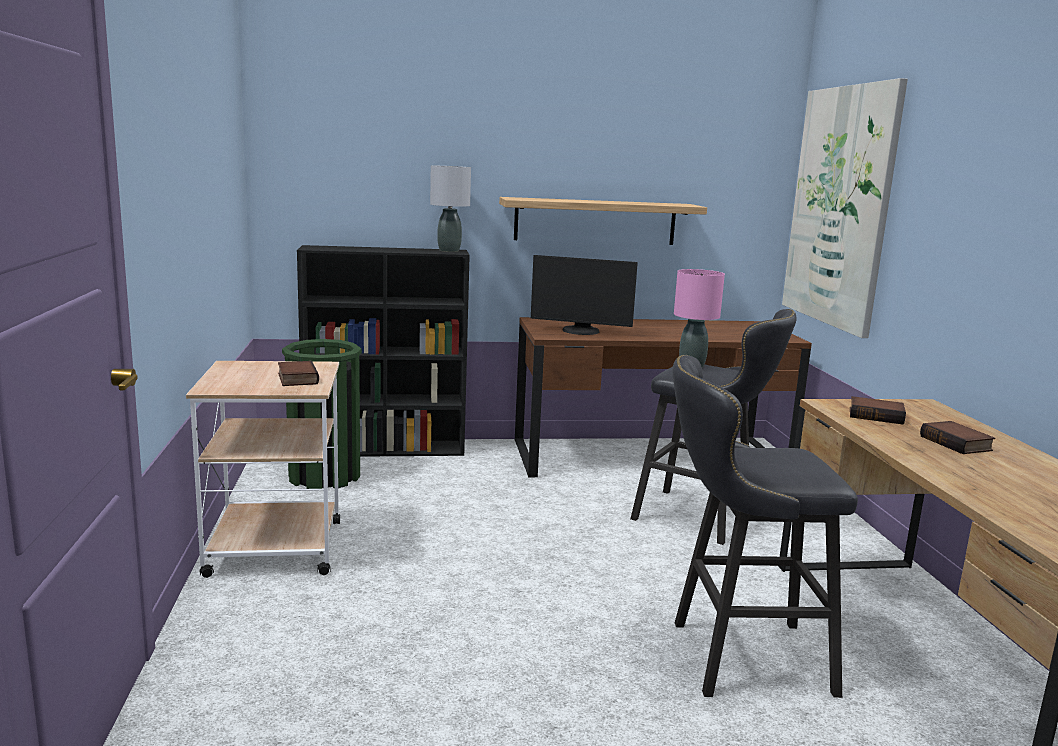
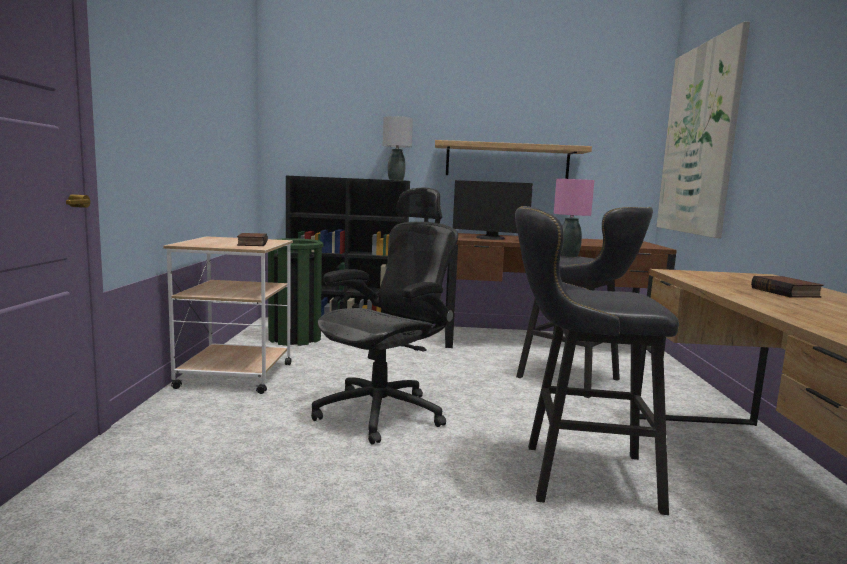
camera: 10 degrees right, 5 degrees down
book [850,396,906,425] -> none
none -> office chair [311,188,458,445]

